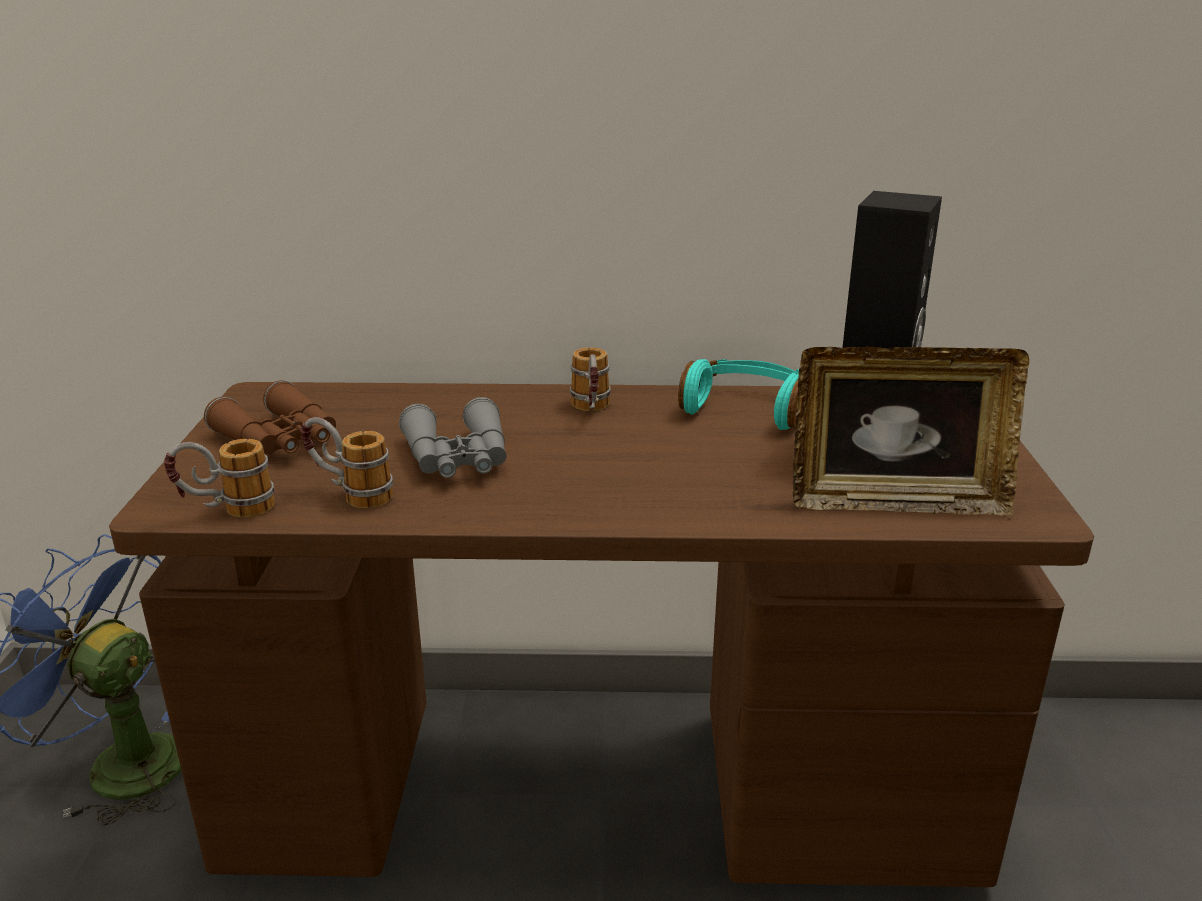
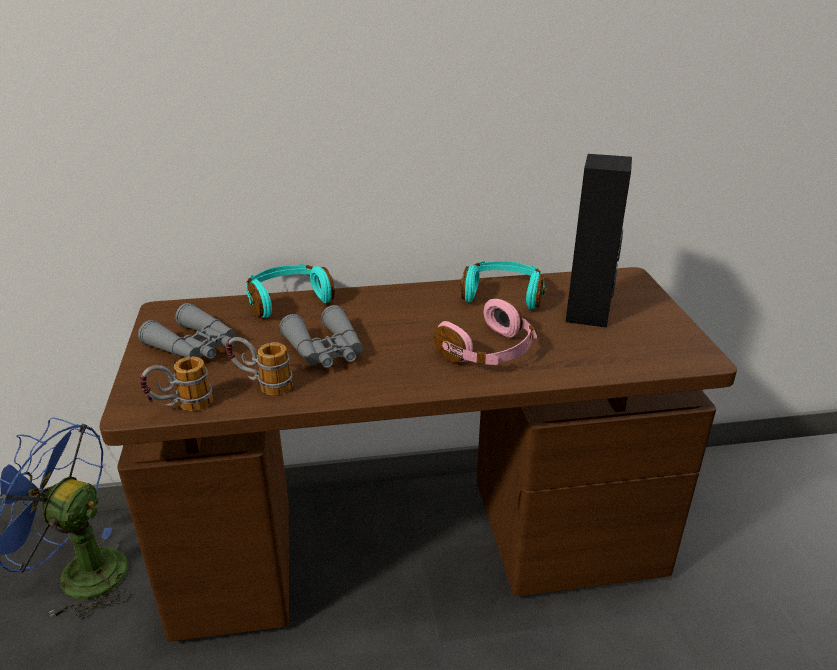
camera: 10 degrees left, 5 degrees up
brown binoculars [204,380,336,454] -> grey binoculars [138,303,236,359]
mug [570,347,611,411] -> none
picture frame [792,346,1029,516] -> none
none -> turquoise headphones [246,264,335,318]
none -> pink headphones [434,299,537,365]

